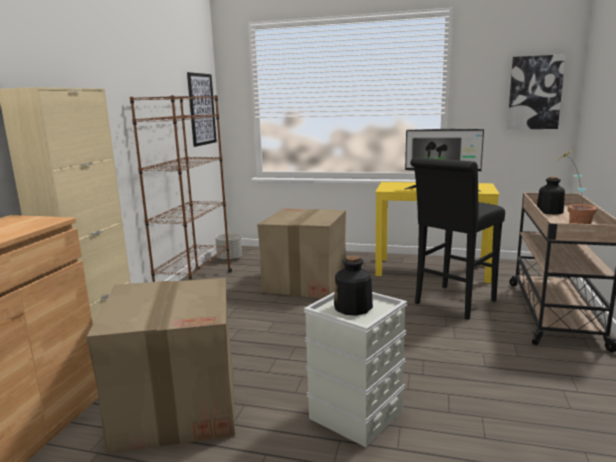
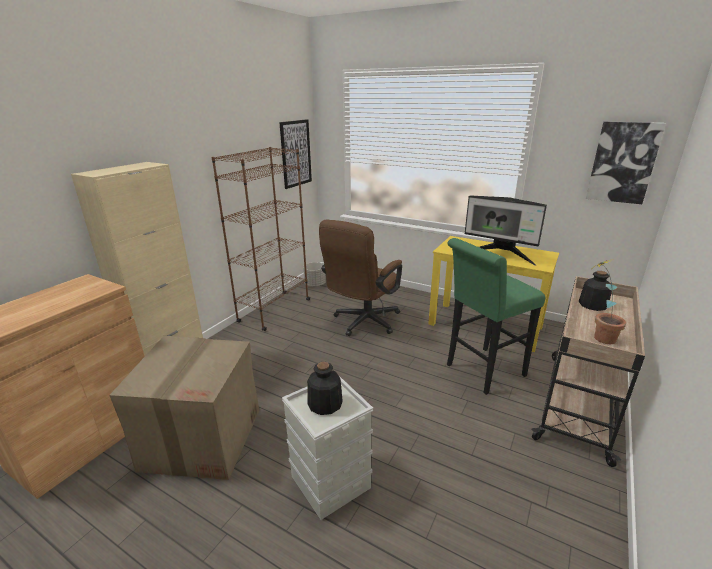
camera: 15 degrees right, 10 degrees up
cardboard box [257,208,346,299] -> brown office chair [319,220,402,336]
black stool [410,157,505,320] -> green stool [447,238,545,395]

